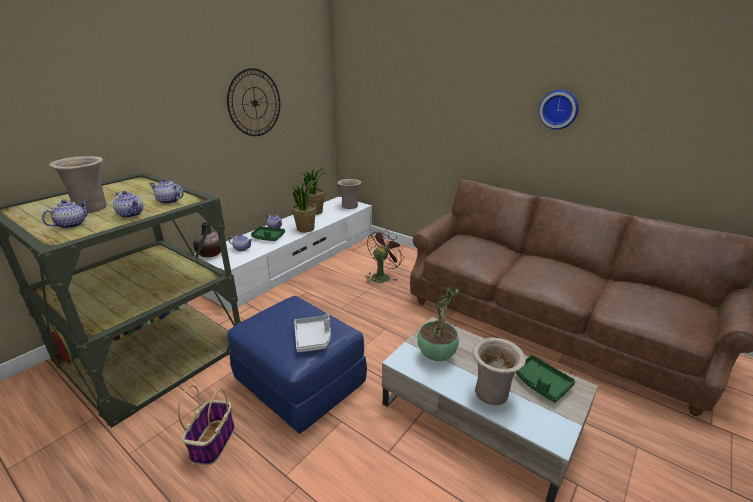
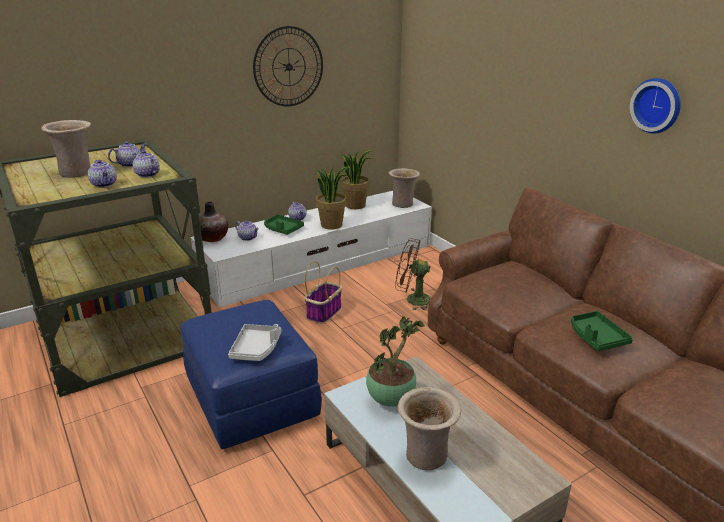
camera: 20 degrees right, 0 degrees up
teapot [42,200,89,229] -> teapot moved to [108,141,146,167]
basket [178,385,235,465] -> basket moved to [305,261,342,324]
brown fan [366,230,405,283] -> brown fan turned 135 degrees counterclockwise [395,238,431,310]
green tray [516,355,575,403] -> green tray moved to [571,311,633,351]

